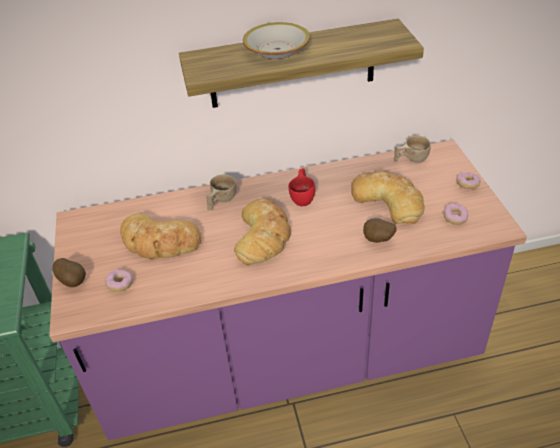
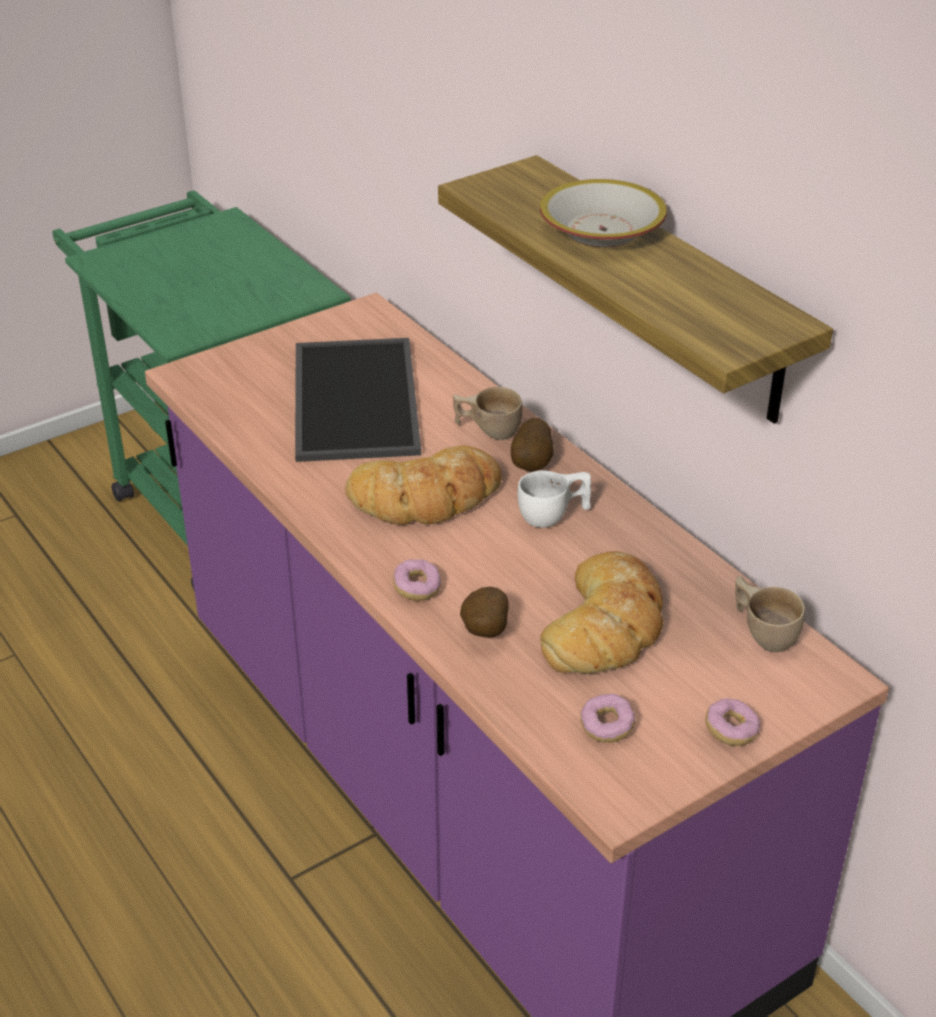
camera: 65 degrees right, 5 degrees down
potato [52,258,86,287] -> potato moved to [511,418,554,472]
donut [105,269,133,292] -> donut moved to [393,559,441,601]
bread [120,213,201,259] -> tray [295,338,421,462]
red cup [288,168,315,206] -> white cup [518,471,591,528]

